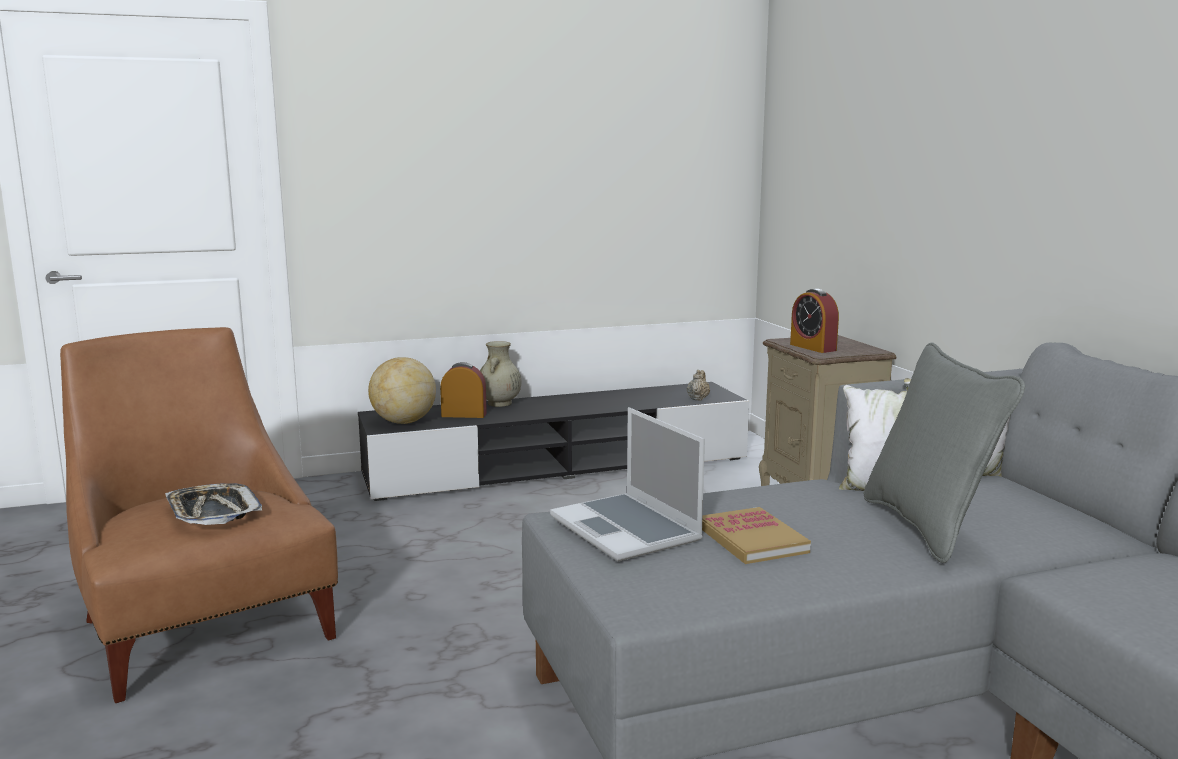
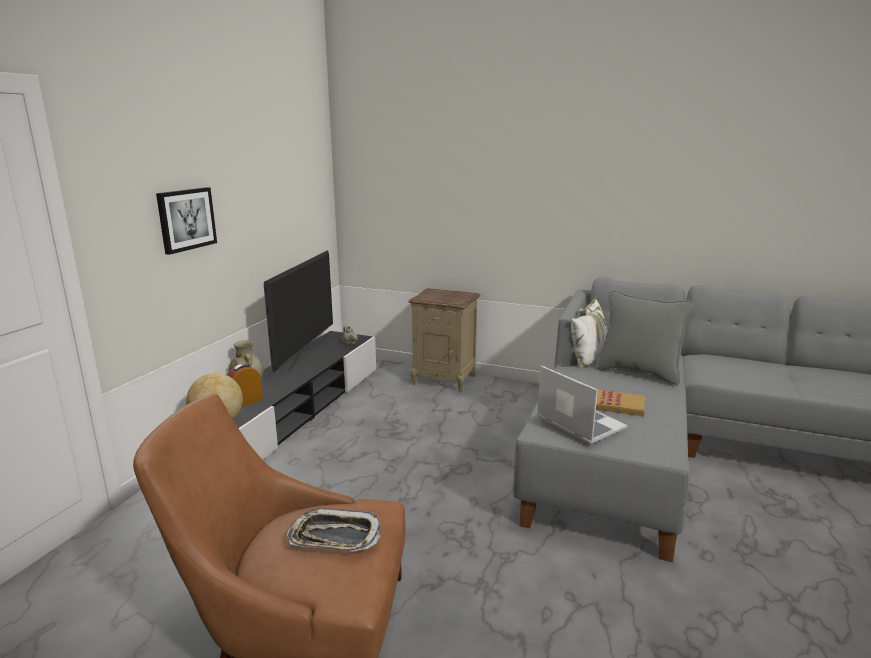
camera: 50 degrees left, 5 degrees up
laptop [550,407,705,562] -> laptop turned 135 degrees counterclockwise [537,365,628,444]
alarm clock [790,289,839,353] -> none
none -> picture [156,187,217,255]
none -> television [264,250,333,373]

